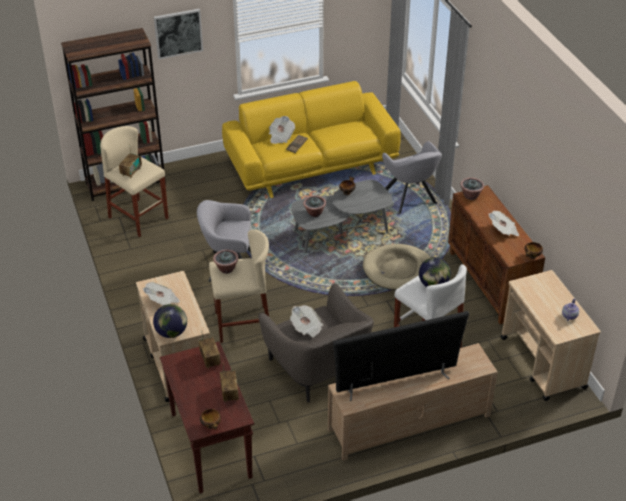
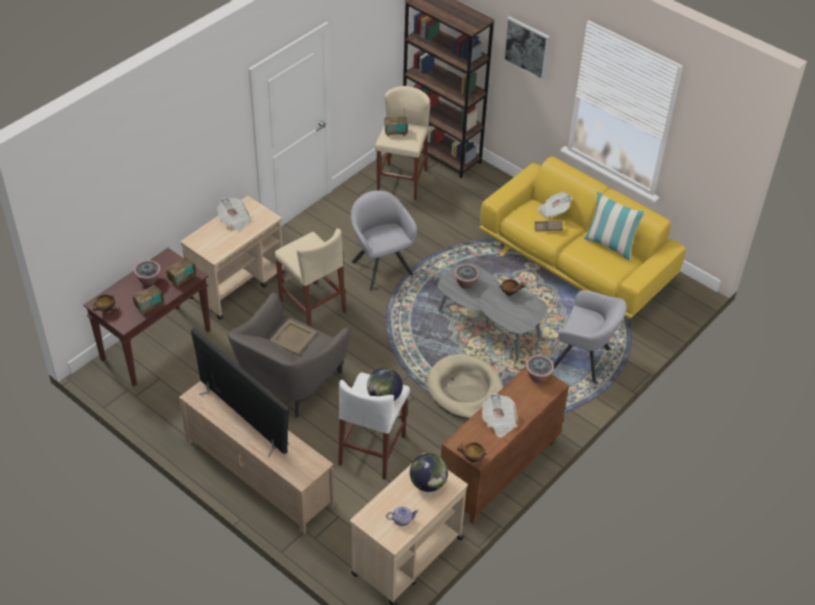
camera: 60 degrees right, 5 degrees up
globe [153,304,187,338] -> globe moved to [410,453,448,492]
potted plant [213,250,239,274] -> potted plant moved to [134,260,161,286]
newspaper [290,305,324,337] -> beige tray [270,319,317,355]
grey armchair [382,141,442,214] -> grey armchair turned 105 degrees counterclockwise [554,290,627,384]
none -> pillow [584,192,646,261]

